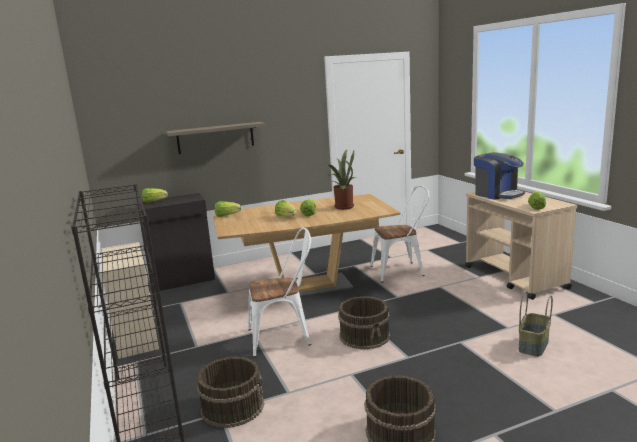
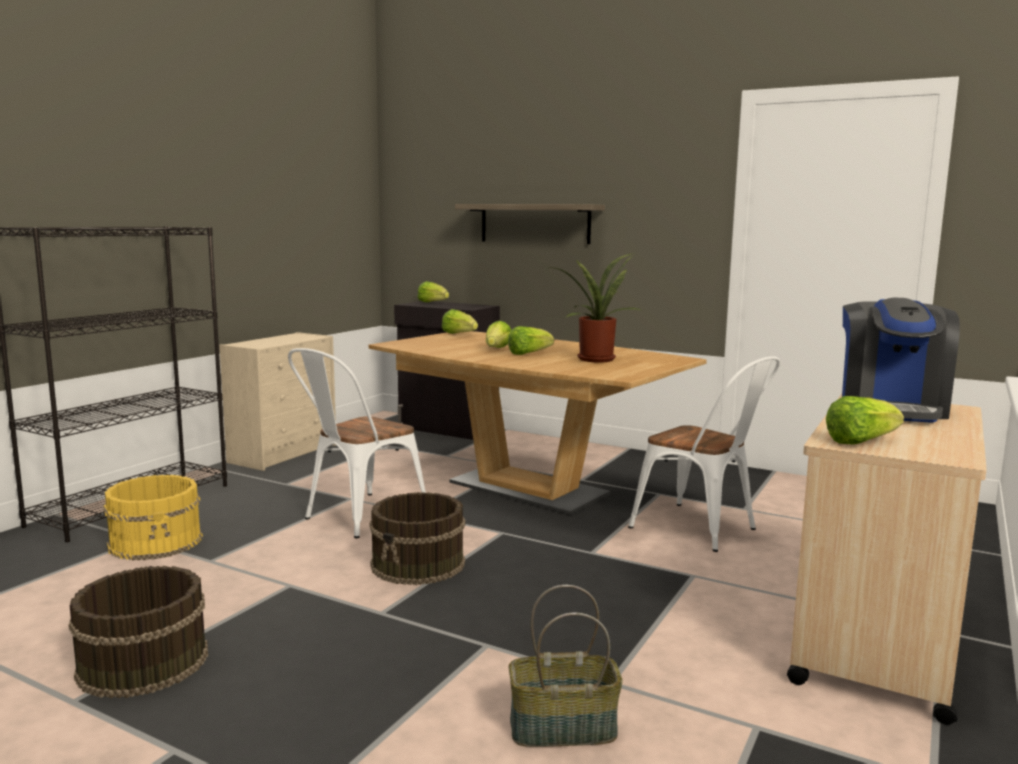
camera: 50 degrees right, 5 degrees down
brown bucket [197,357,264,428] -> yellow bucket [103,475,203,560]
white chair [248,228,311,357] -> white chair turned 90 degrees clockwise [288,348,426,538]

